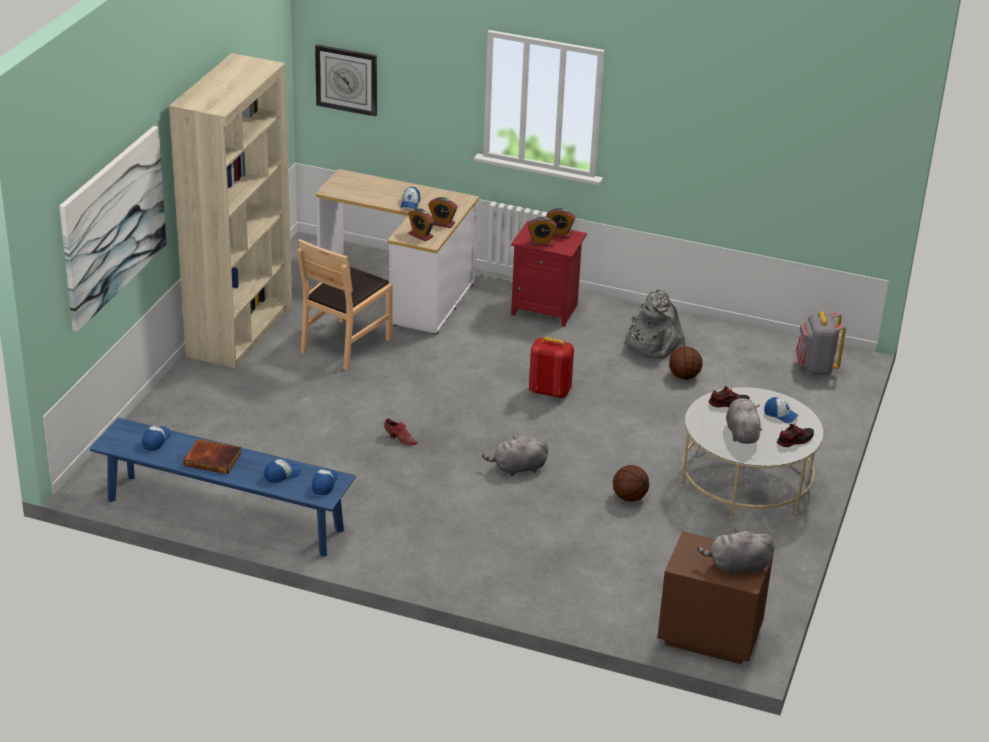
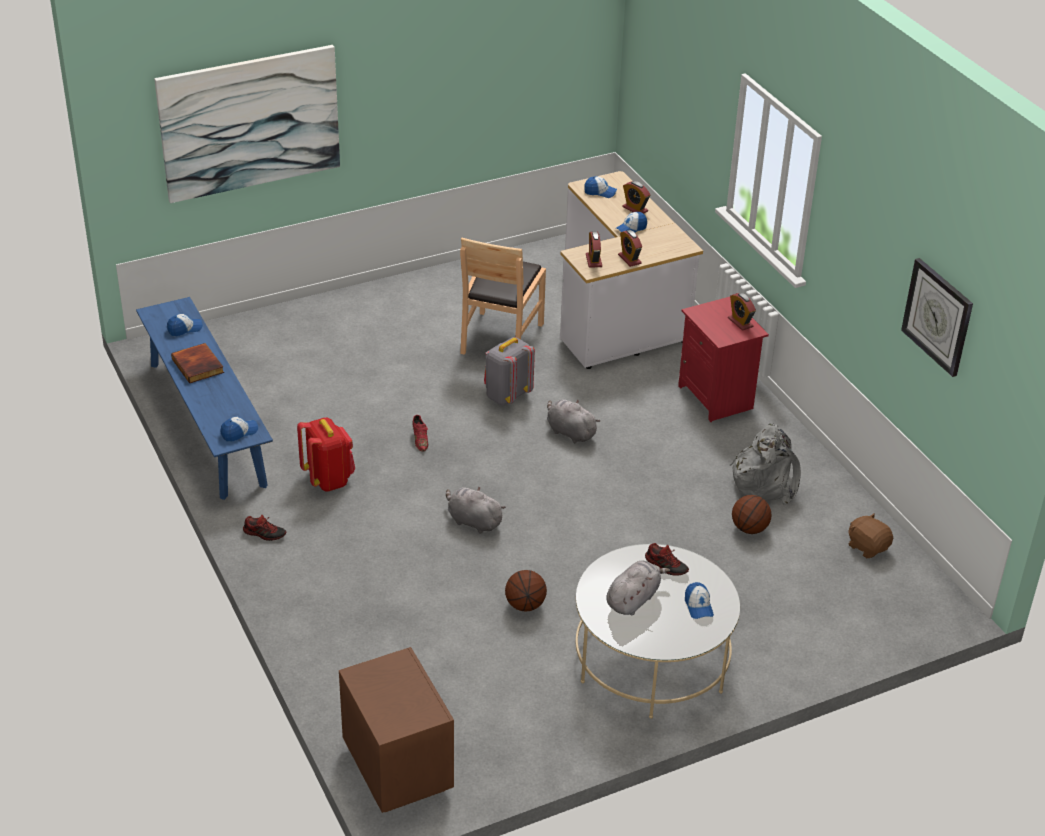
camera: 45 degrees right, 5 degrees up
beige bookcase [169,53,292,368] -> none
cap [264,459,301,483] -> cap moved to [584,176,617,198]
brown chair [297,239,393,370] -> brown chair turned 60 degrees counterclockwise [460,238,546,355]
wall clock [315,45,377,117] -> wall clock moved to [901,258,973,377]
alarm clock [528,217,557,246] -> alarm clock moved to [622,181,650,214]
red backpack [529,337,574,398] -> red backpack moved to [297,417,355,492]
grey plush toy [697,529,775,575] -> grey plush toy moved to [547,399,600,443]
shoe [777,424,814,447] -> shoe moved to [243,514,286,541]
grey backpack [795,311,846,375] -> grey backpack moved to [484,337,535,405]
none -> brown plush toy [848,514,893,558]

